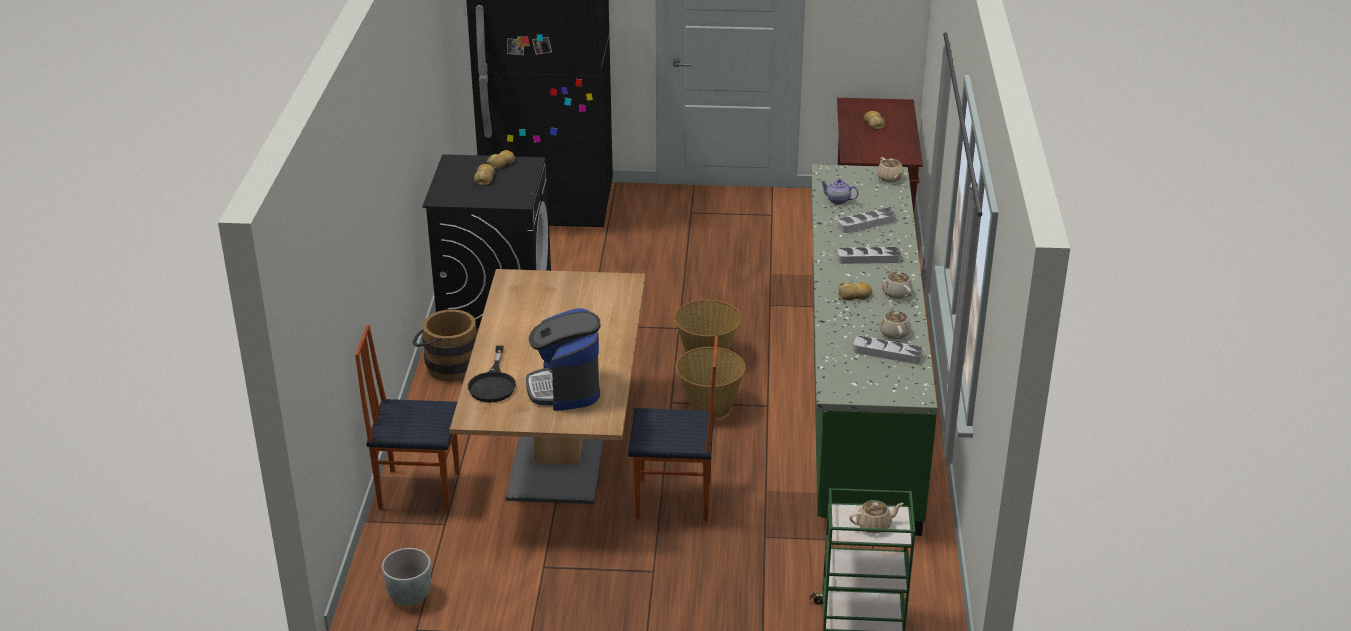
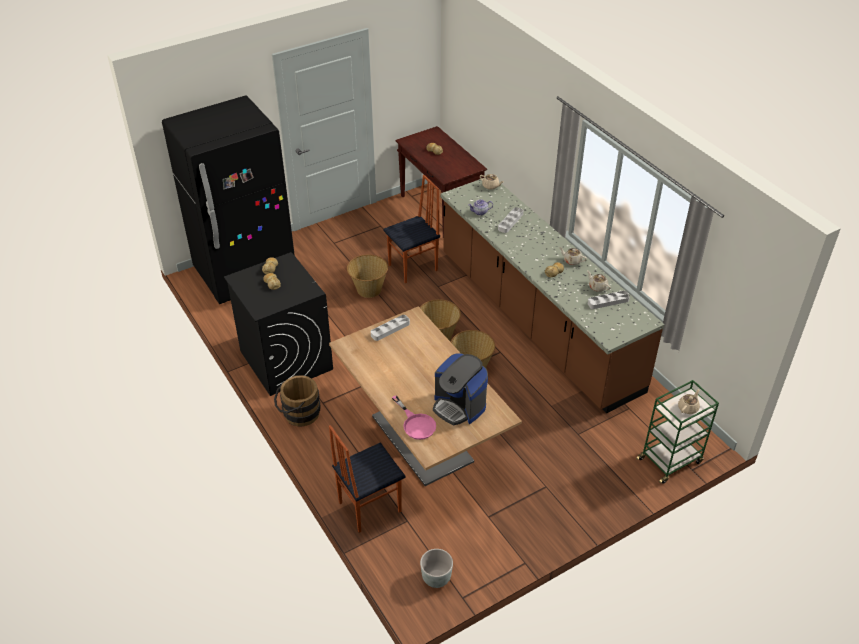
camera: 35 degrees left, 10 degrees up
black frying pan [468,346,516,403] -> pink frying pan [392,395,436,440]
chair [628,336,718,522] -> chair moved to [383,175,440,283]
green counter [811,164,938,536] -> brown counter [440,178,664,413]
grey tray [837,247,901,264] -> grey tray moved to [371,315,410,341]
none -> basket [347,255,388,298]

